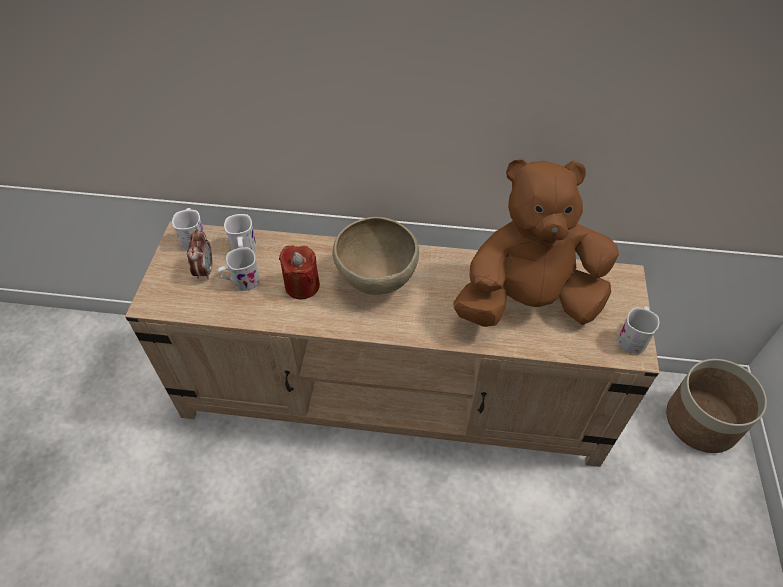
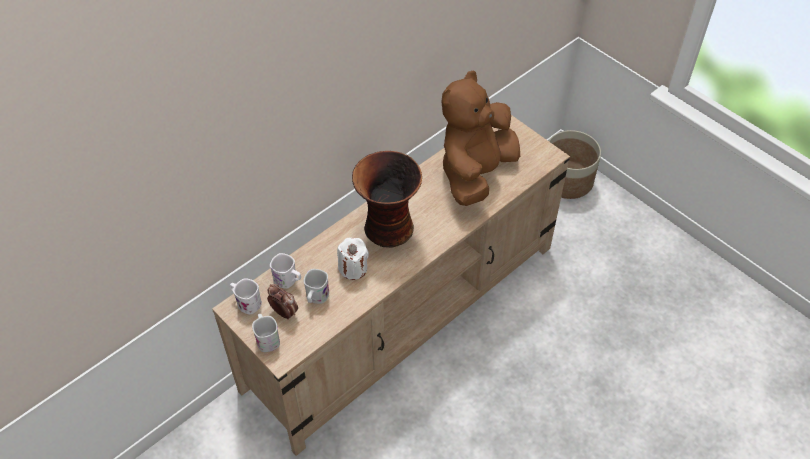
camera: 50 degrees left, 0 degrees up
red candle [279,246,320,300] -> white candle [337,238,369,280]
brown bowl [332,217,419,295] -> vase [352,151,422,248]
white mug [618,306,659,354] -> white mug moved to [252,314,280,352]

